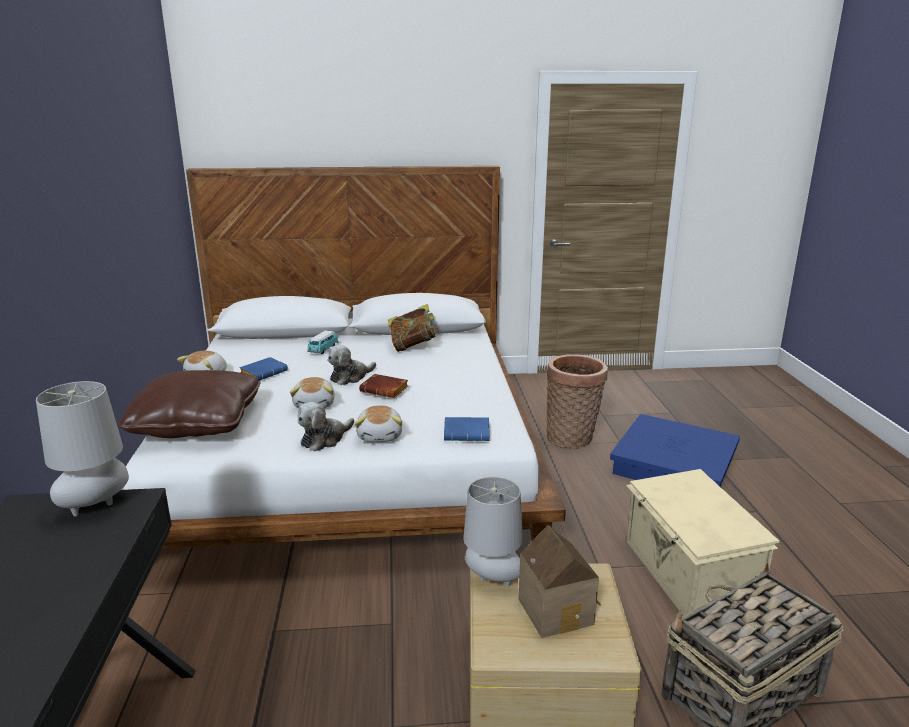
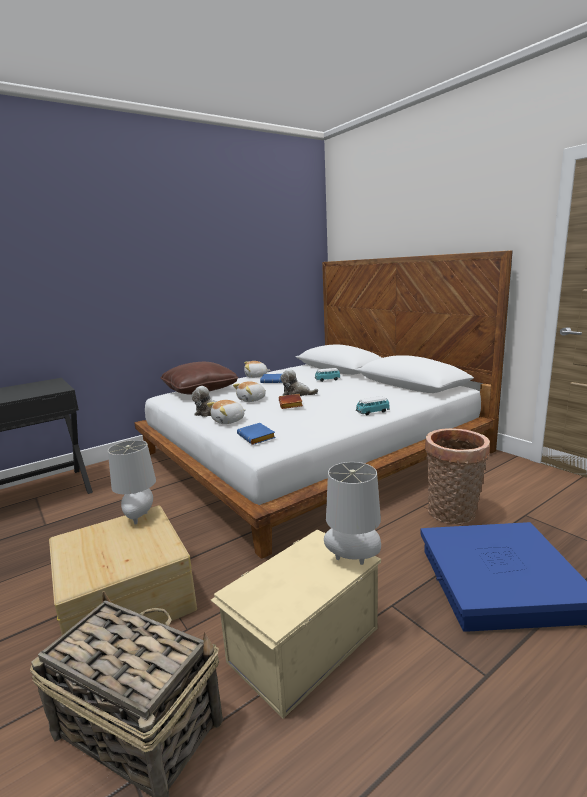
camera: 60 degrees right, 5 degrees down
grey table lamp [36,381,129,516] -> grey table lamp moved to [324,462,381,565]
book [388,304,439,352] -> none
toy house [518,525,601,638] -> none
none -> toy car [356,396,390,415]

